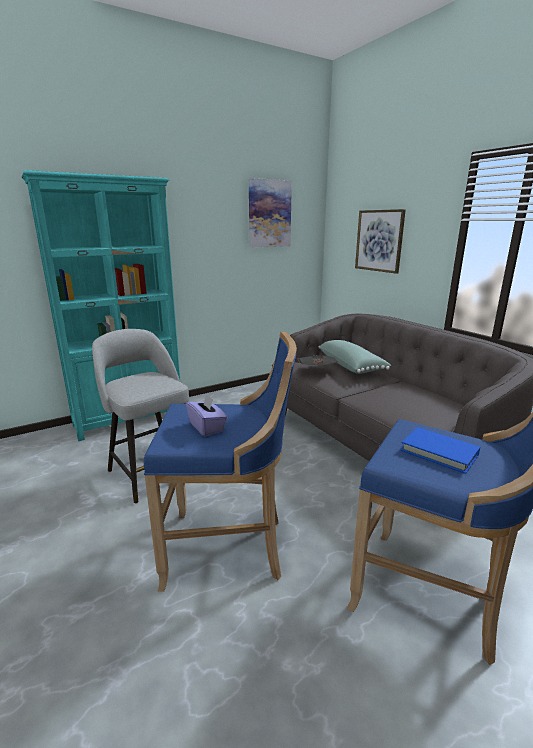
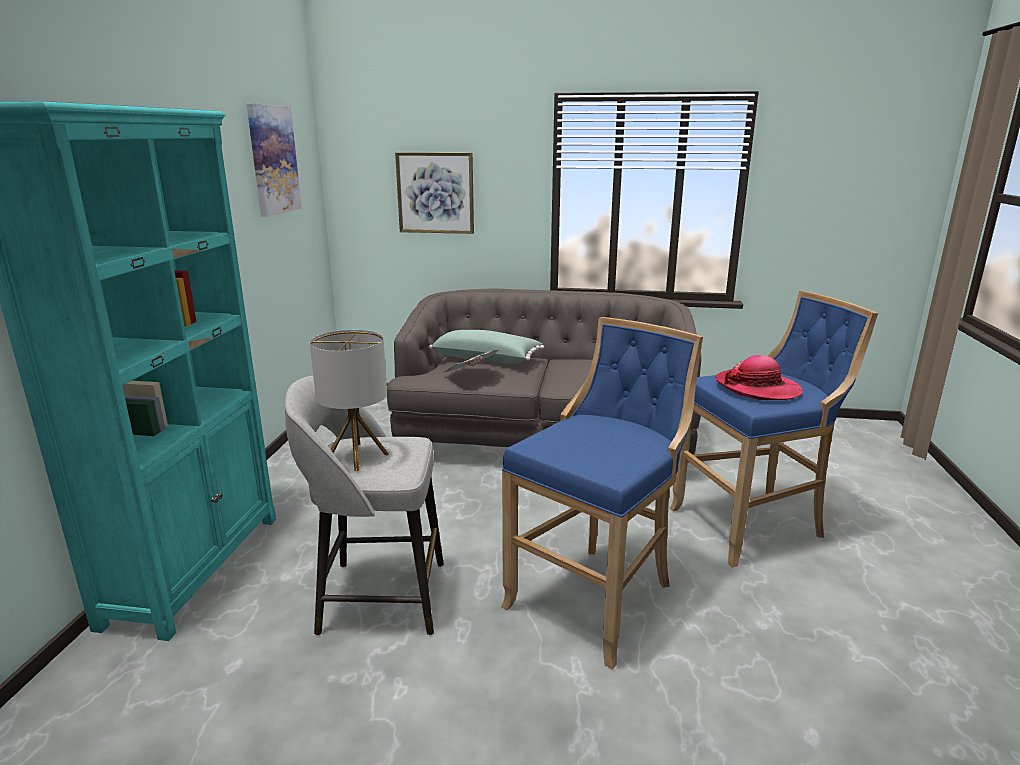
camera: 50 degrees left, 0 degrees up
purple tissue box [186,393,227,436] -> none
blue book [401,427,480,474] -> hat [715,355,803,400]
none -> table lamp [310,330,389,472]

